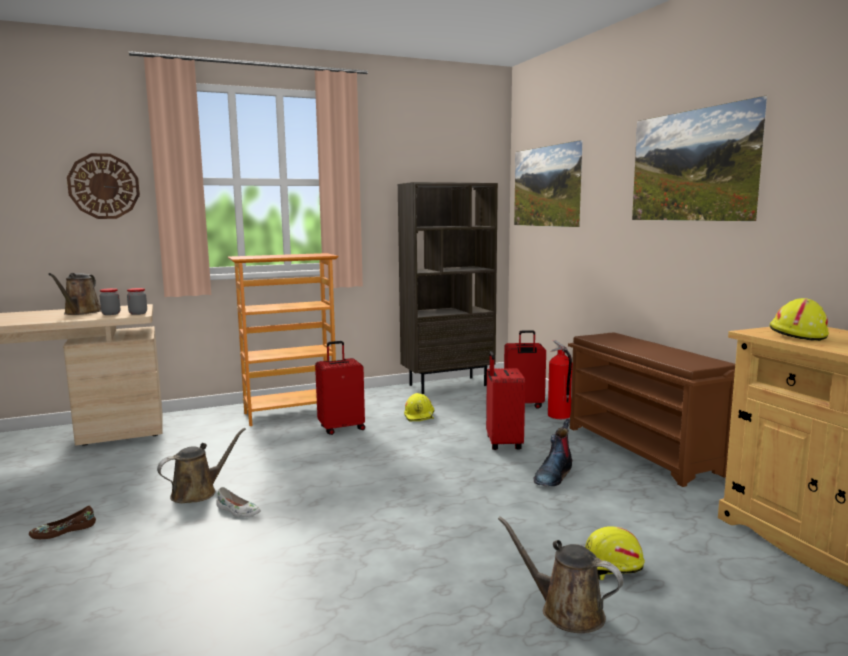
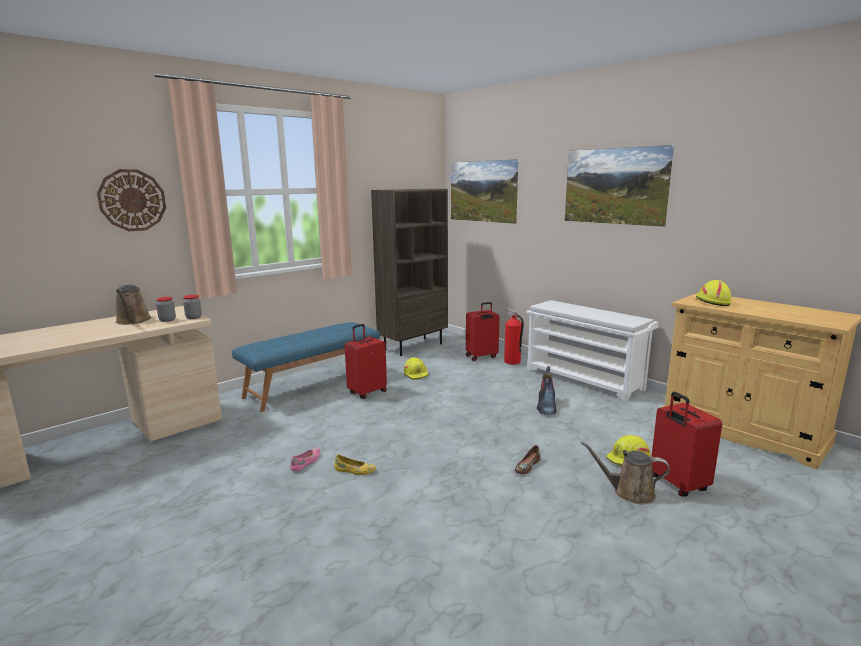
camera: 20 degrees left, 5 degrees up
brown shoe [29,505,96,539] -> brown shoe moved to [515,445,541,474]
brown watering can [157,428,246,503] -> pink shoe [290,448,320,471]
white shoe [216,487,261,517] -> yellow shoe [334,455,376,475]
bookcase [228,253,338,426] -> blue bench [232,322,380,412]
red suitcase [486,351,525,450] -> red suitcase moved to [652,392,722,497]
brown shoe rack [568,333,735,487] -> white shoe rack [526,300,658,402]

